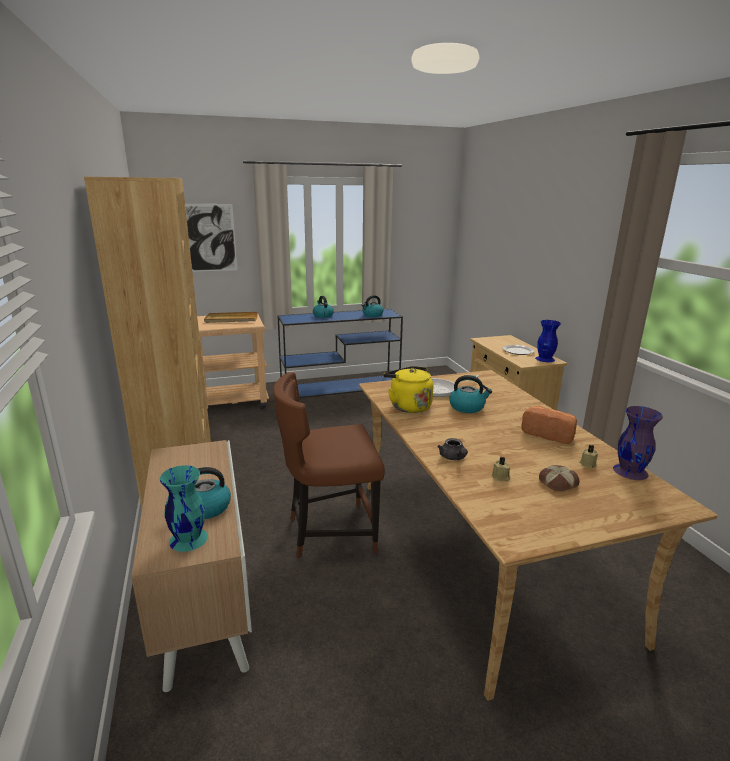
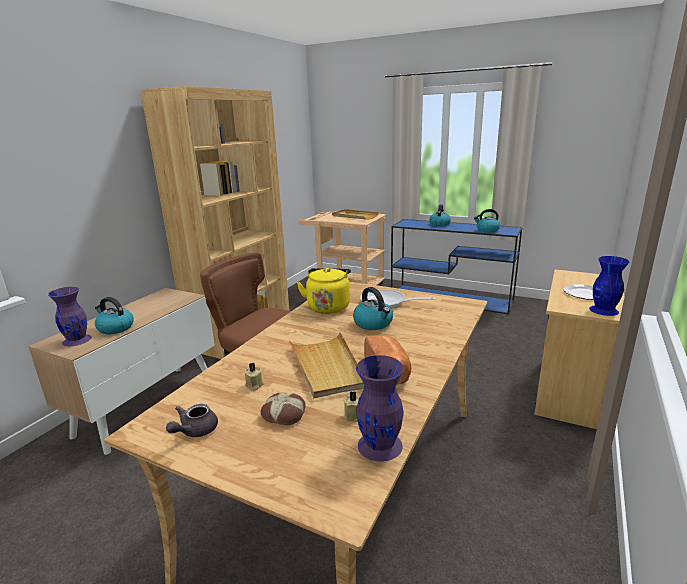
camera: 45 degrees right, 0 degrees up
turquoise vase [160,465,208,552] -> purple vase [48,287,92,346]
picture [185,204,237,272] -> none
grey teapot [437,438,468,460] -> grey teapot moved to [166,404,218,437]
none -> beige tray [289,332,364,398]

